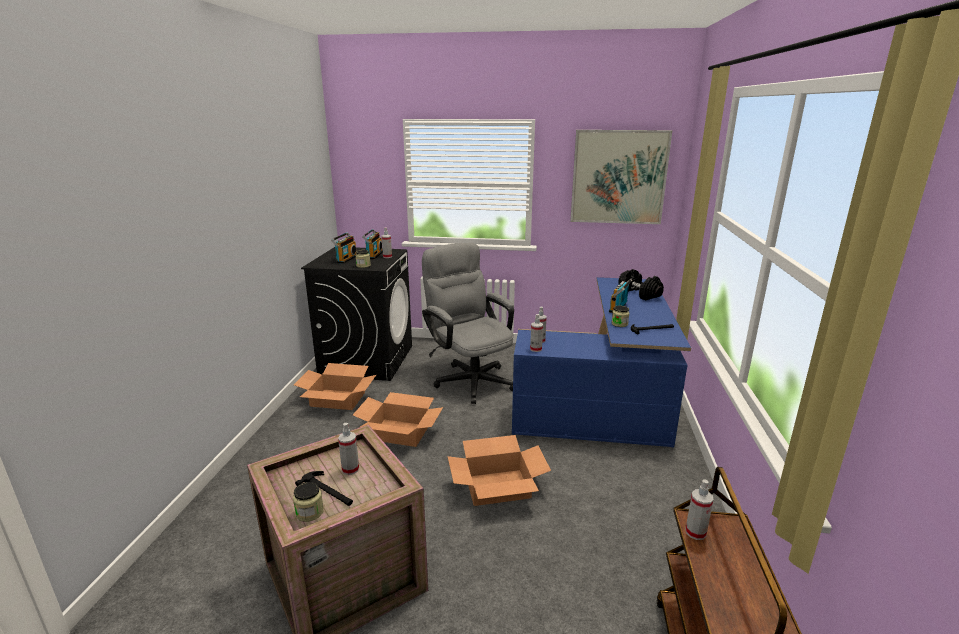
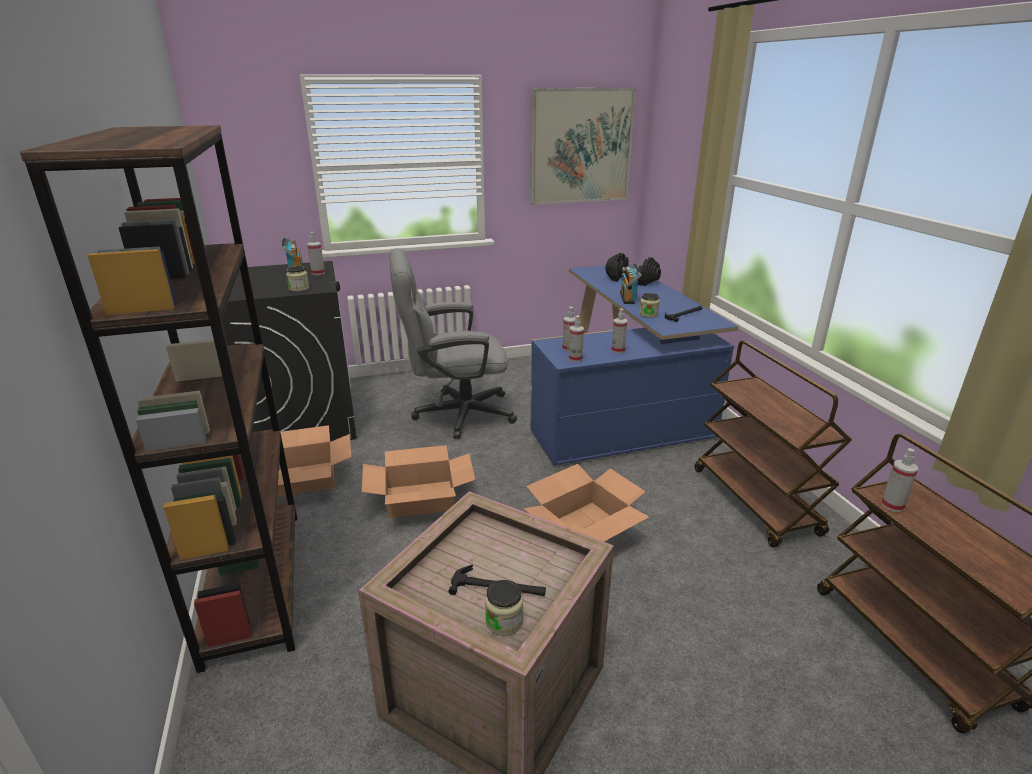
camera: 25 degrees left, 5 degrees up
radio [331,232,356,263] -> none
spray bottle [338,423,359,475] -> spray bottle moved to [611,309,627,353]
grey office chair [422,242,514,404] -> grey office chair turned 45 degrees counterclockwise [389,248,517,439]
none -> brown bookcase [20,125,297,673]
none -> brown cart [694,341,852,548]

